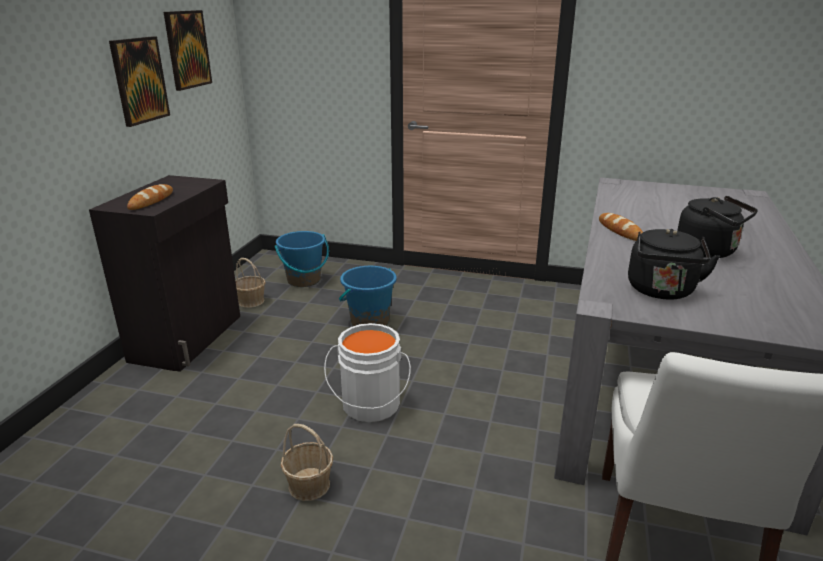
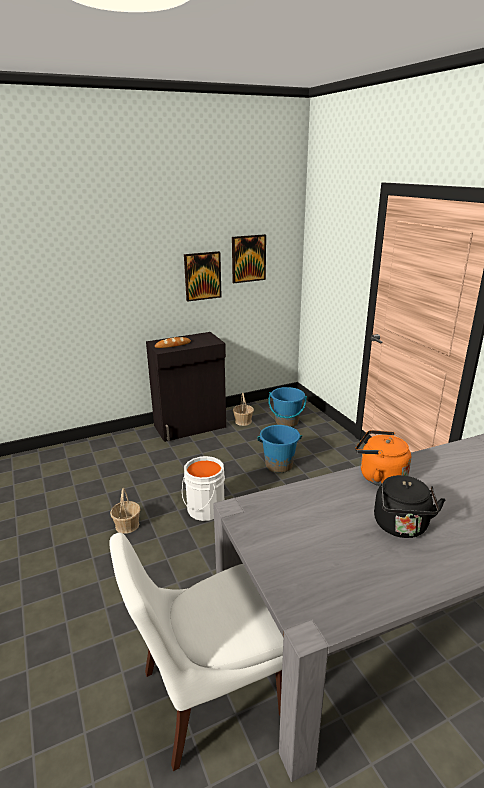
camera: 50 degrees right, 0 degrees up
bread [599,213,643,241] -> orange kettle [356,430,411,486]
black kettle [628,229,720,299] -> none

